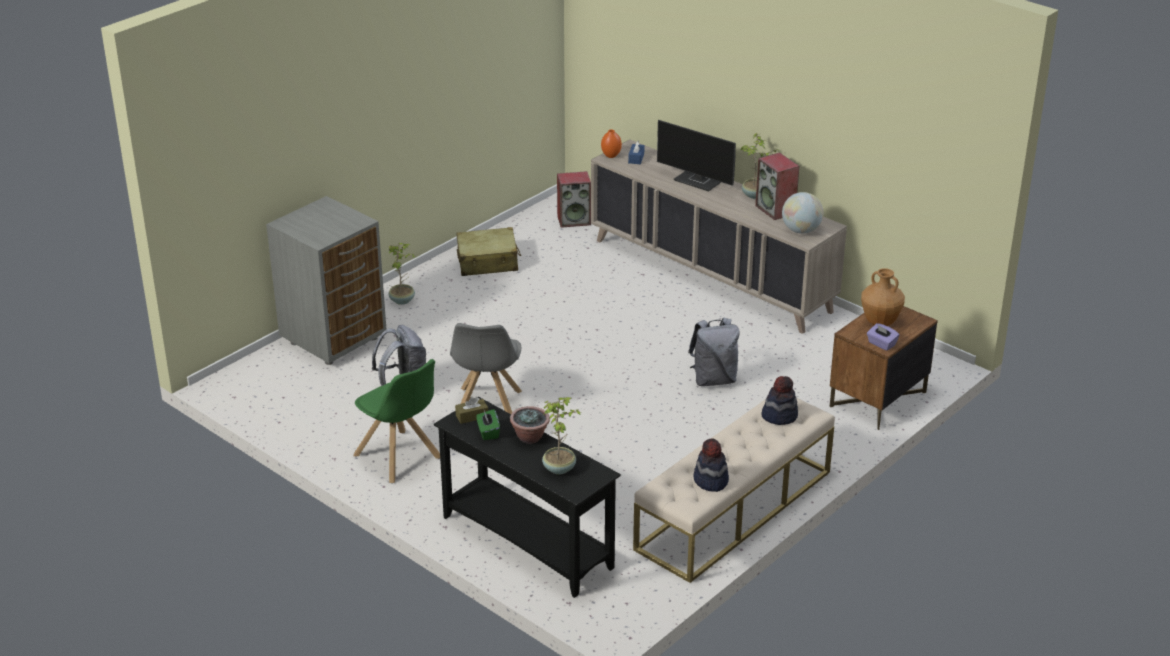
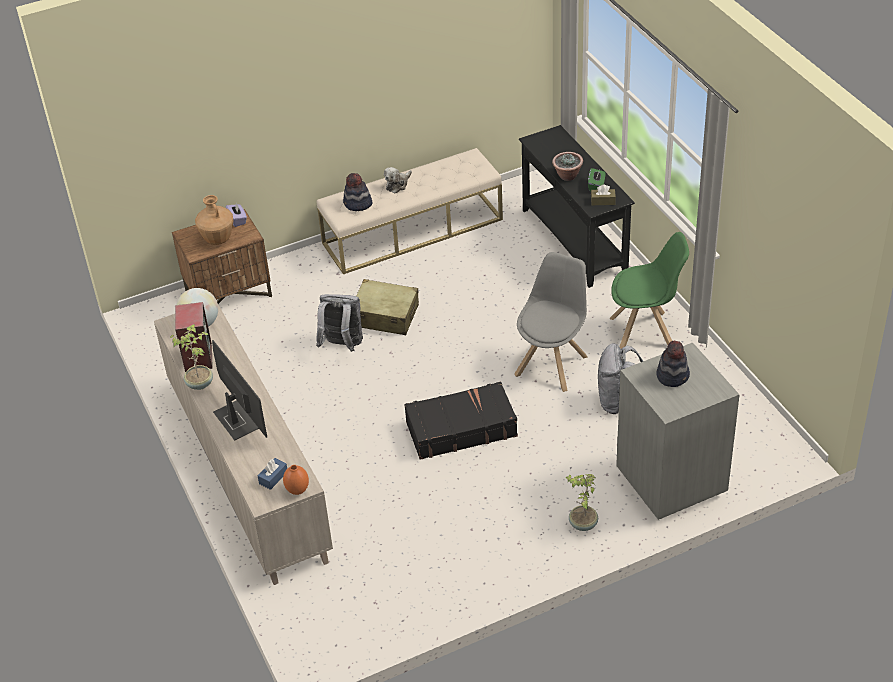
camera: 155 degrees left, 10 degrees up
green chair [353,359,440,483] -> green chair turned 105 degrees clockwise [609,232,689,349]
beige suitcase [457,227,521,276] -> beige suitcase moved to [356,279,419,335]
potted plant [542,397,581,474] -> none
speaker [557,171,591,228] -> none
hat [694,439,729,492] -> hat moved to [656,341,690,387]
none -> plush toy [384,167,412,193]
none -> black suitcase [404,381,518,460]

